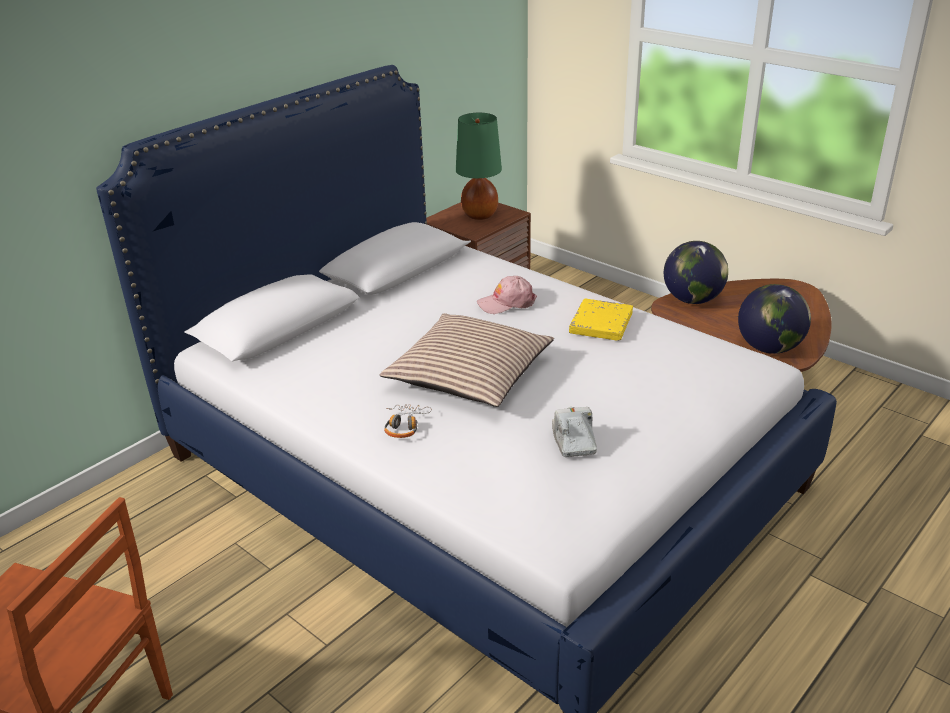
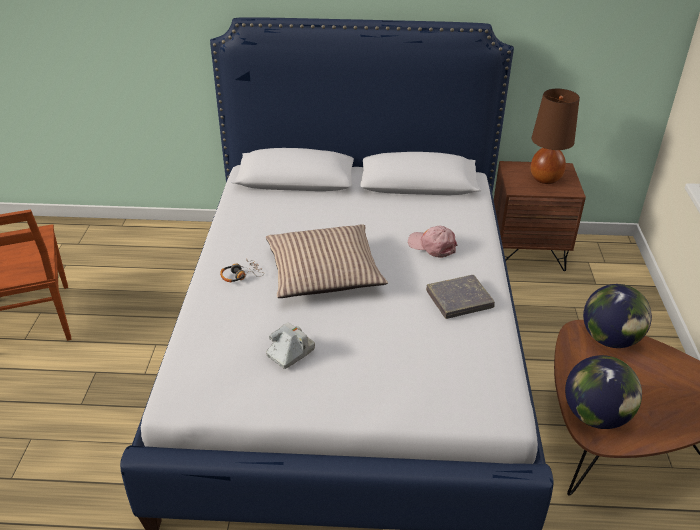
camera: 50 degrees right, 5 degrees up
green table lamp [456,113,502,220] -> brown table lamp [531,89,580,184]
yellow book [569,299,633,341] -> grey book [426,275,495,319]

